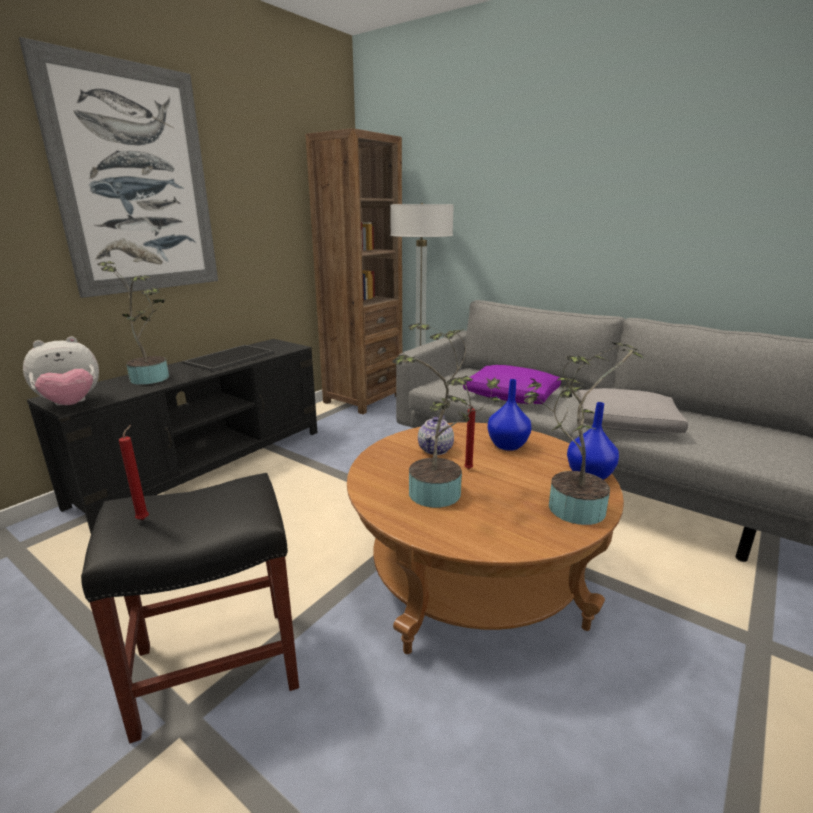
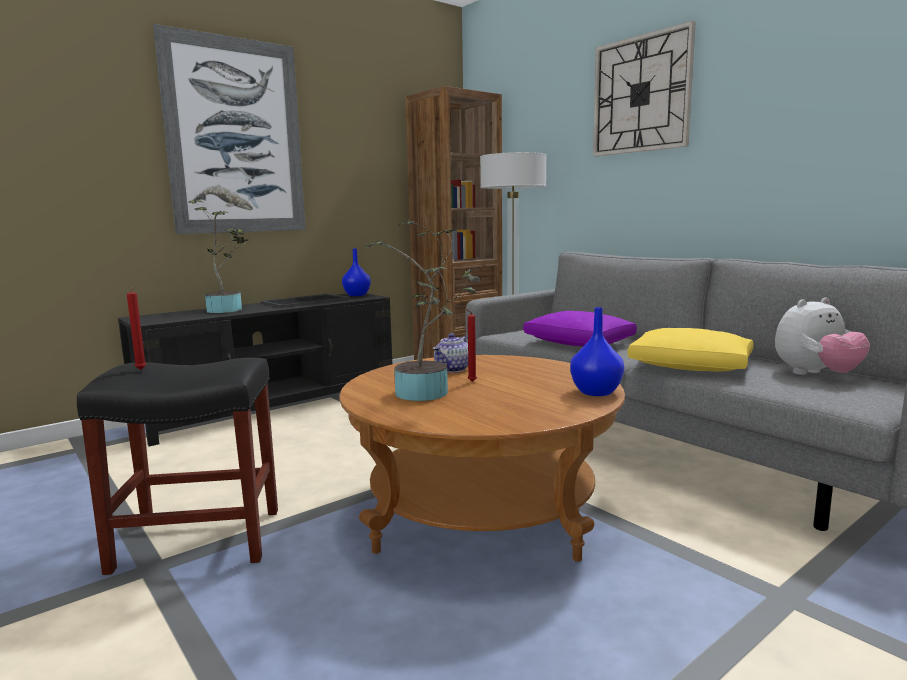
camera: 15 degrees right, 10 degrees down
plush toy [23,336,99,405] -> plush toy moved to [775,297,870,375]
blue vase [488,379,532,451] -> blue vase moved to [342,249,371,296]
potted plant [524,342,645,525] -> none
grey pillow [577,388,688,433] -> yellow pillow [627,328,754,372]
none -> wall clock [593,21,695,156]

